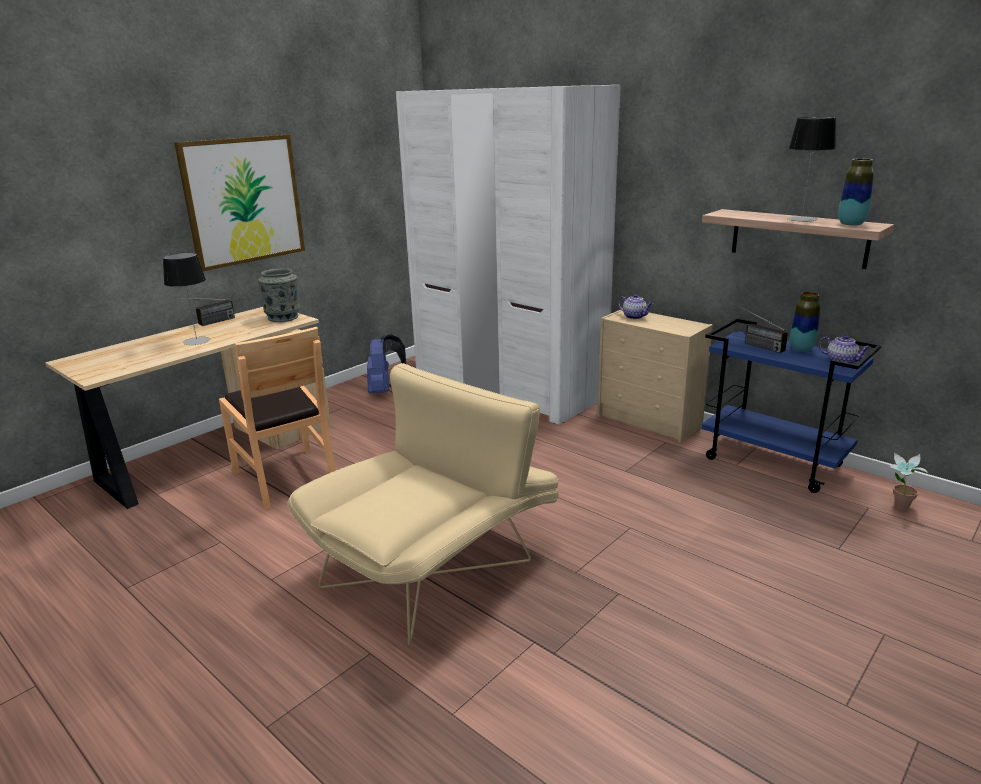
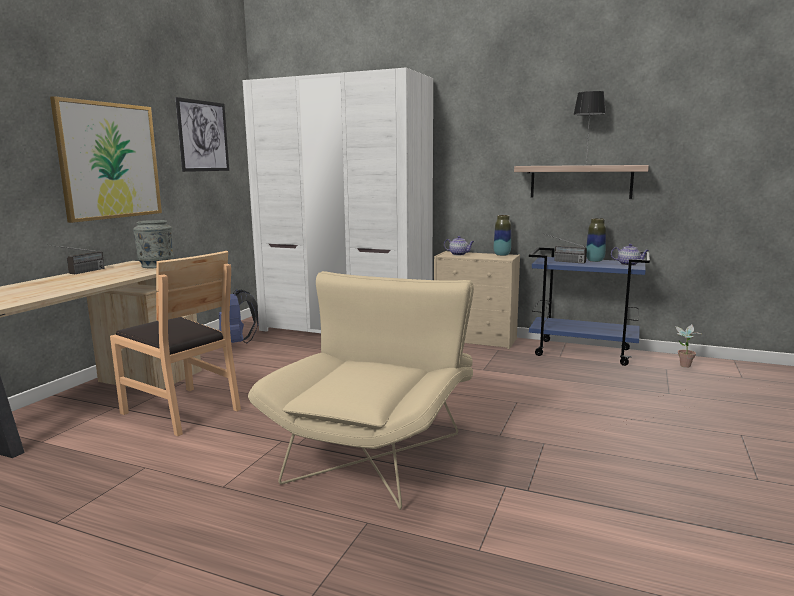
camera: 20 degrees left, 10 degrees down
table lamp [163,252,210,345] -> none
vase [838,158,874,226] -> vase moved to [494,215,511,256]
none -> picture [175,97,229,172]

